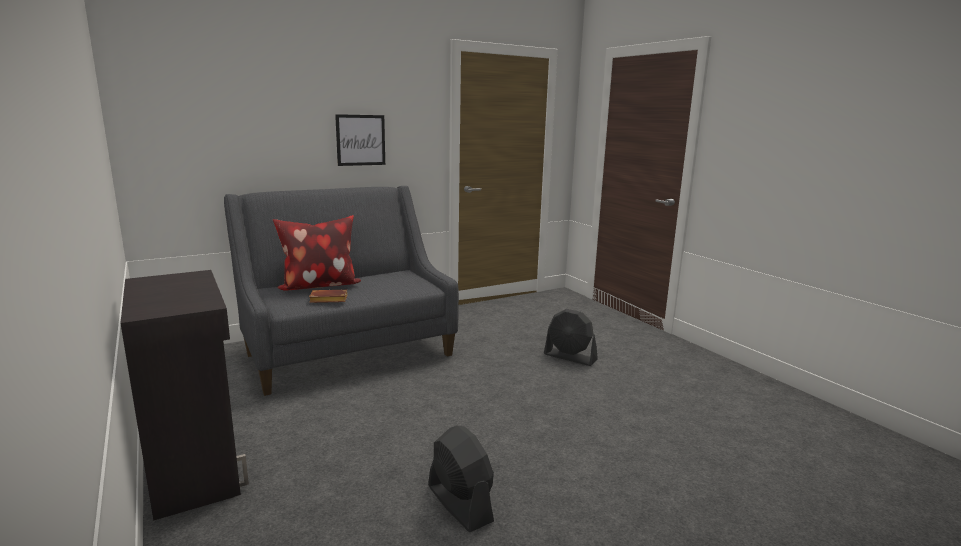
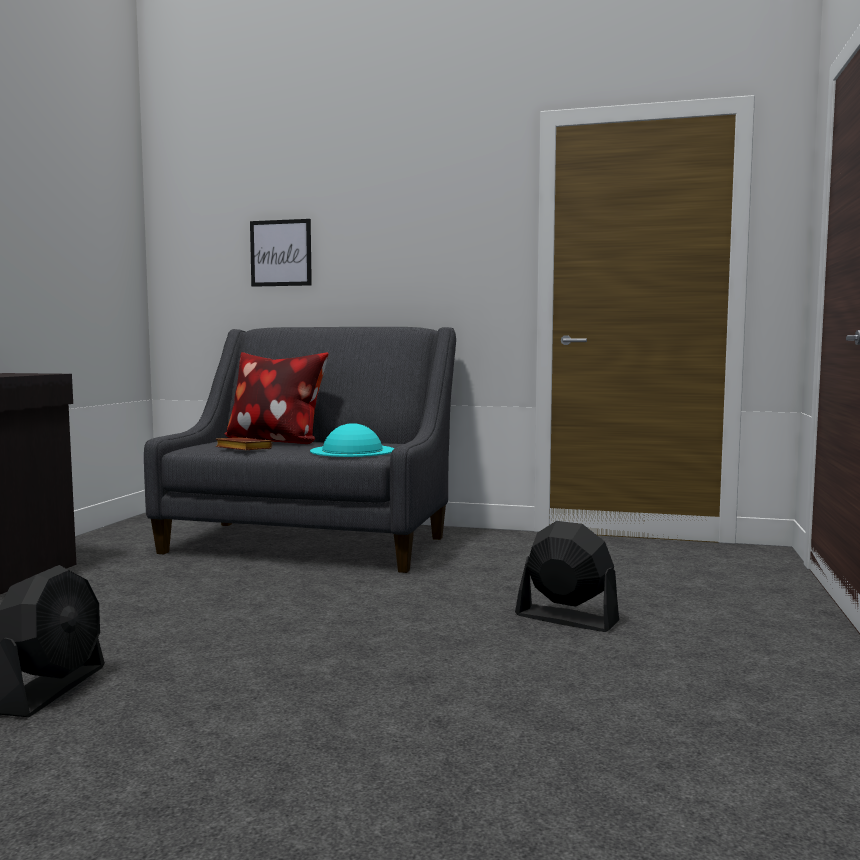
camera: 45 degrees right, 10 degrees down
picture [335,114,385,166] -> picture moved to [250,219,312,287]
black fan [544,309,598,366] -> black fan turned 135 degrees clockwise [515,521,619,632]
none -> turquoise hat [310,423,394,457]

